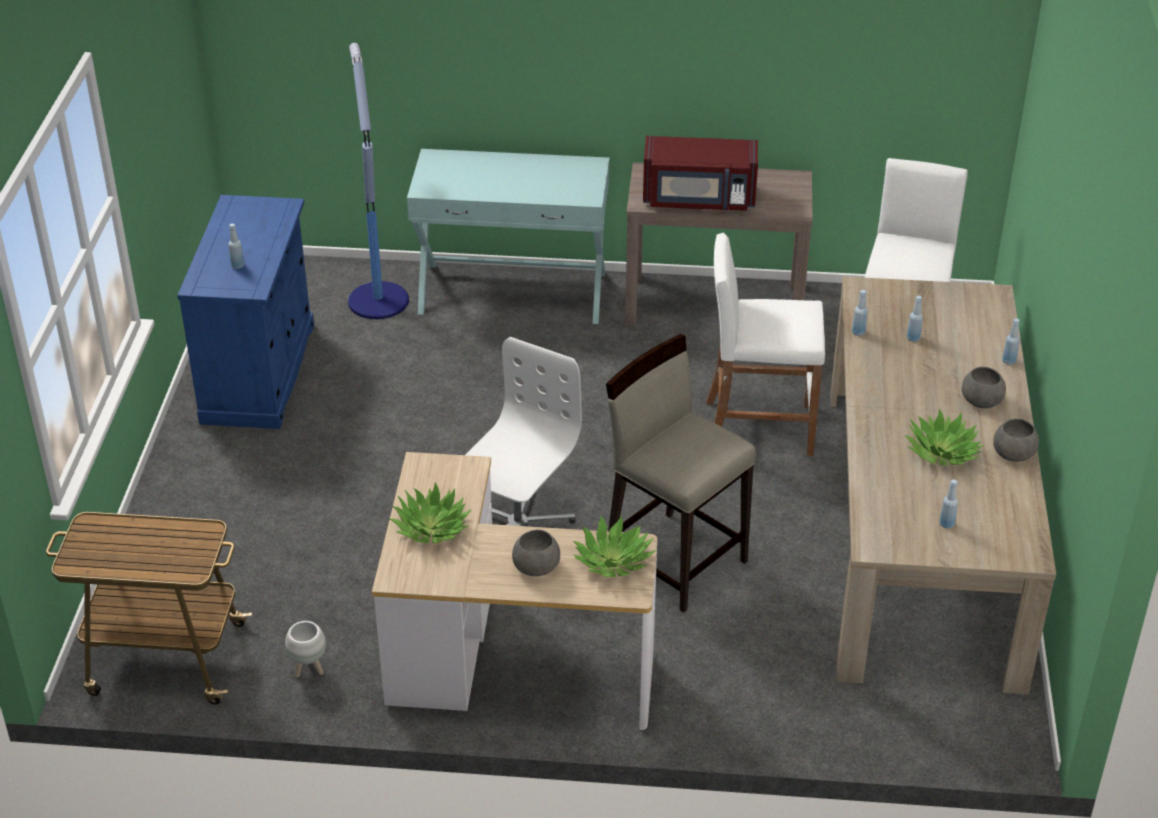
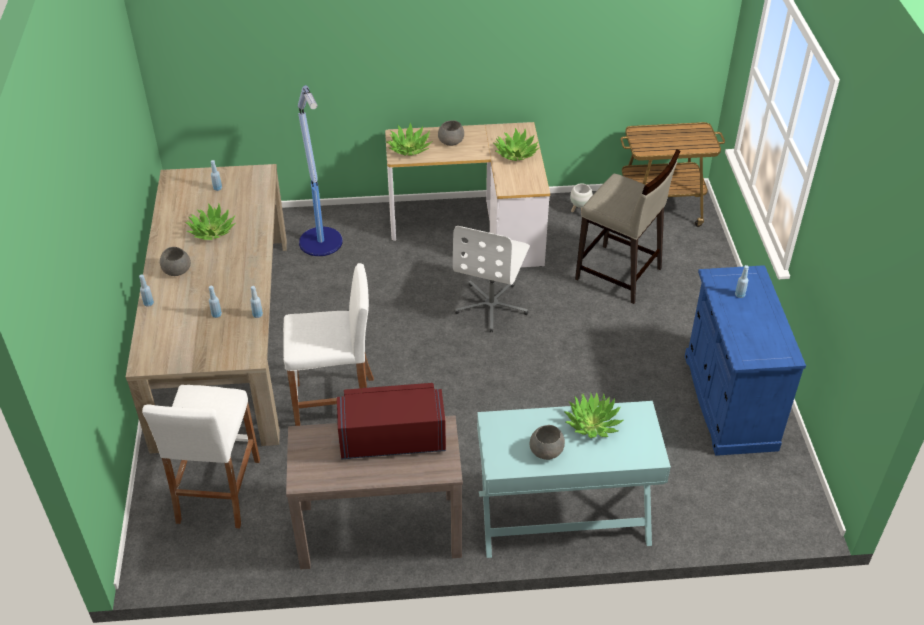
camera: 170 degrees right, 5 degrees up
floor lamp [348,43,409,319] -> floor lamp moved to [298,85,343,256]
beige stool [606,334,756,613] -> beige stool moved to [575,149,680,304]
grey bowl [993,418,1039,462] -> grey bowl moved to [530,425,565,460]
none -> potted plant [564,392,624,438]

